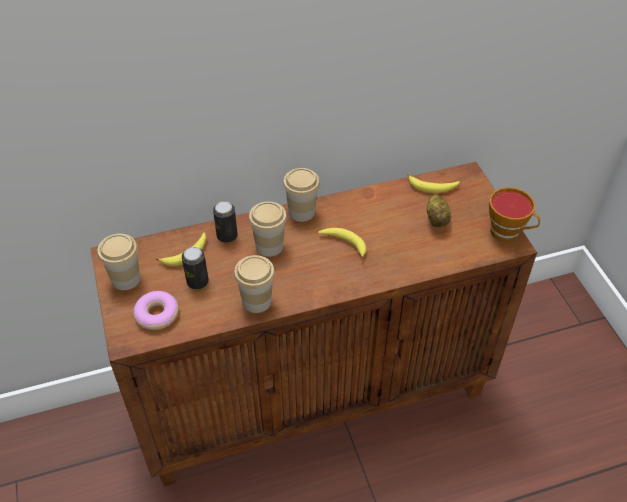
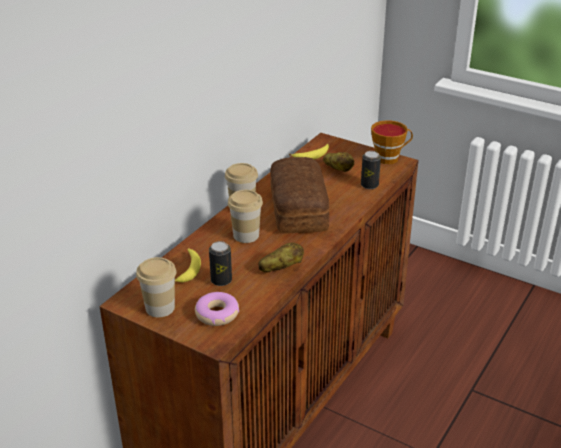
camera: 40 degrees left, 15 degrees down
can [213,201,238,243] -> can moved to [361,151,381,189]
cup [234,255,275,313] -> potato [258,243,304,272]
banana [318,228,366,260] -> bread [270,157,330,234]

